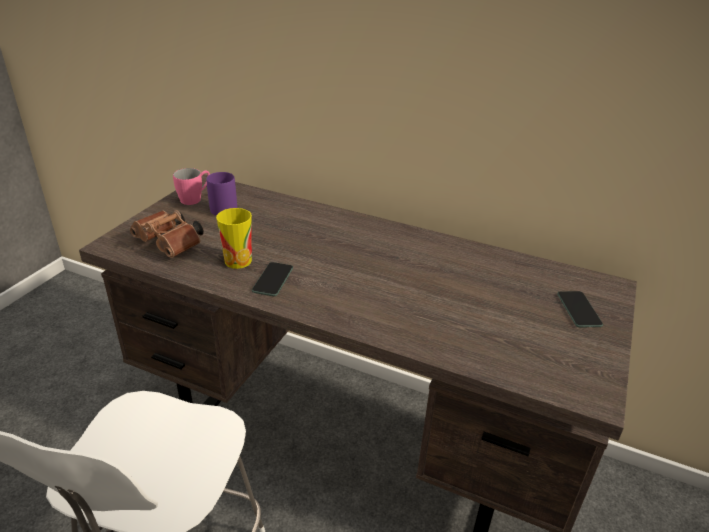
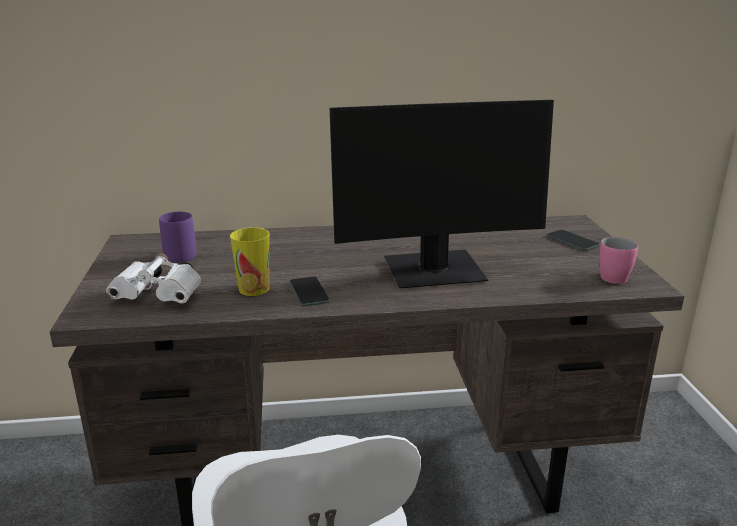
camera: 30 degrees left, 10 degrees down
brown binoculars [130,210,204,258] -> white binoculars [106,254,202,303]
pink mug [173,168,210,205] -> pink mug moved to [599,237,638,284]
none -> monitor [330,100,554,288]

